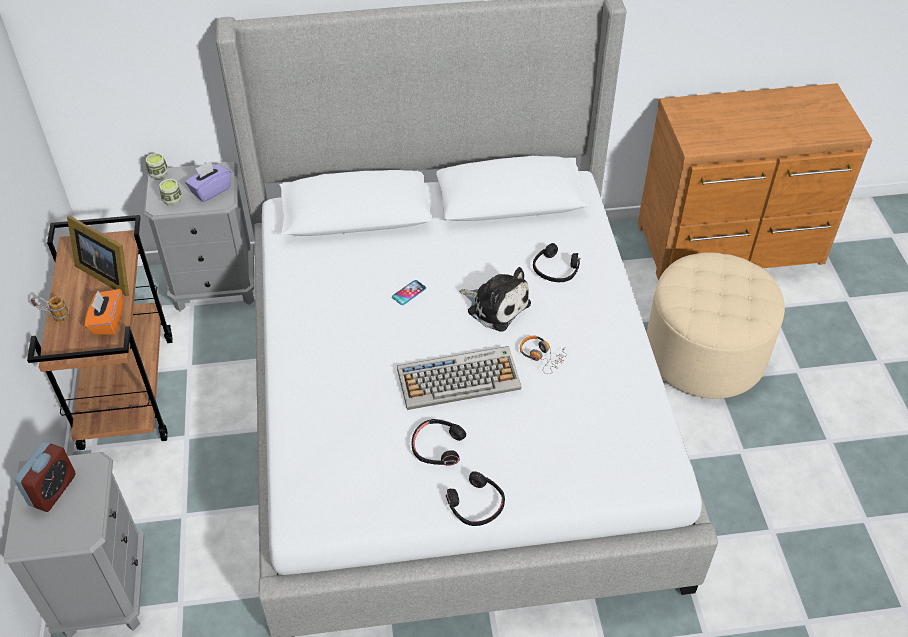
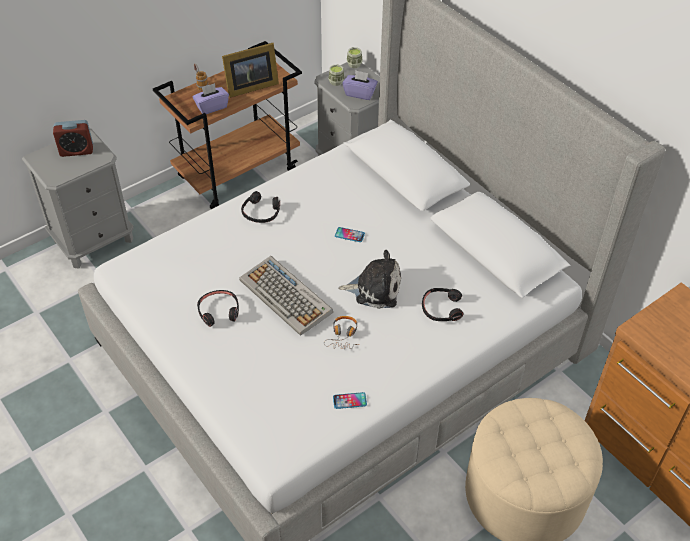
camera: 60 degrees right, 0 degrees up
picture frame [67,215,129,296] -> picture frame turned 120 degrees counterclockwise [222,43,279,98]
orange tissue box [85,289,124,335] -> purple tissue box [192,83,229,114]
black headphones [446,471,505,526] -> black headphones moved to [241,191,280,223]
plush toy [459,267,531,332] -> plush toy turned 90 degrees counterclockwise [338,250,401,309]
none -> phone [333,392,367,409]

